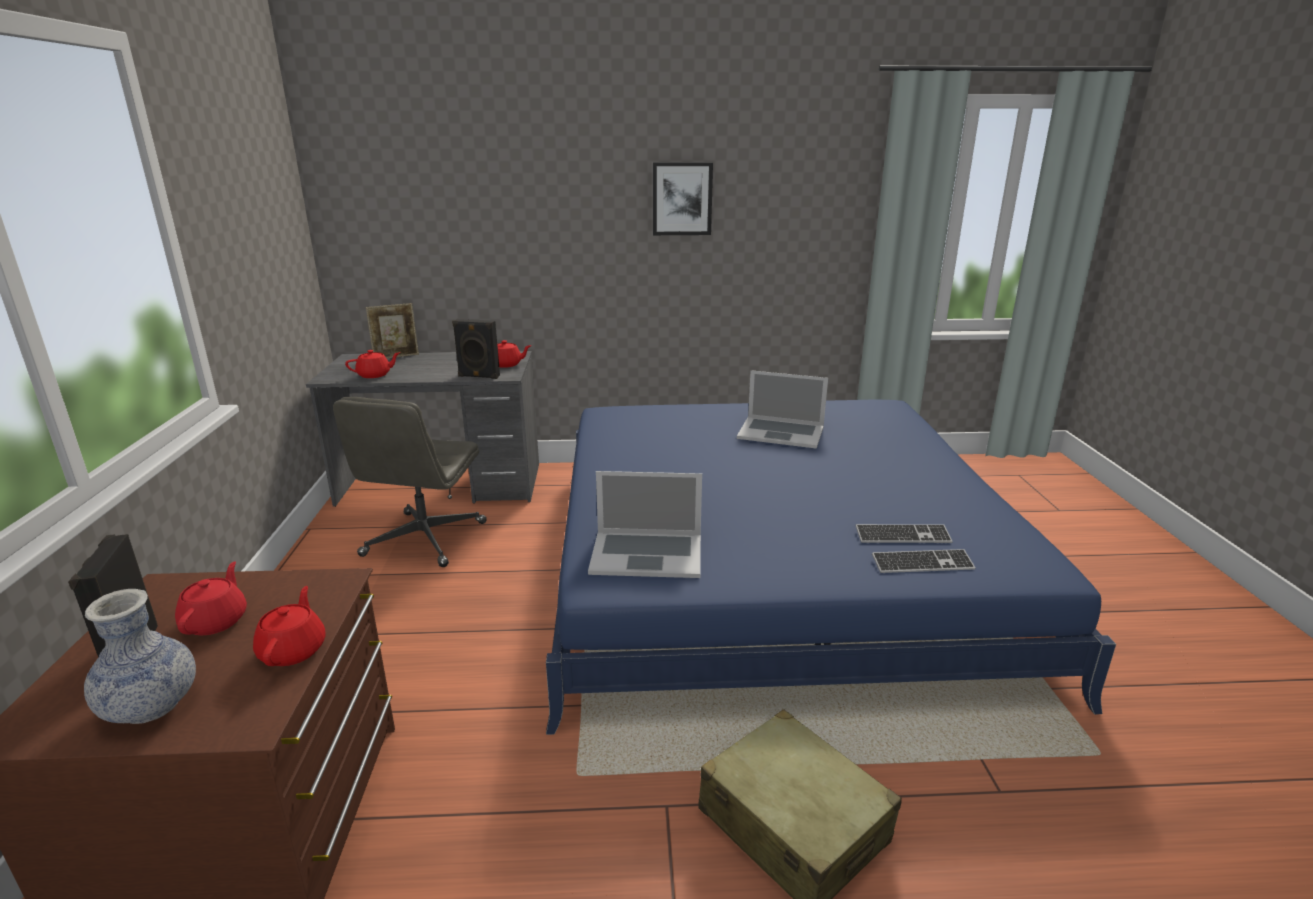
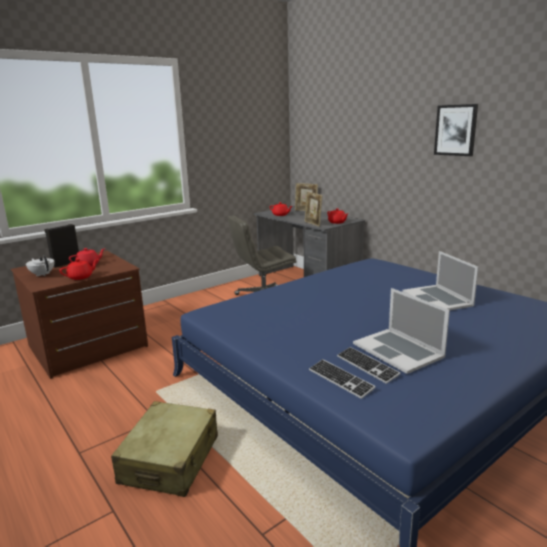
camera: 55 degrees right, 5 degrees down
vase [84,589,196,724] -> white teapot [26,255,54,276]
black speaker [452,319,500,379] -> picture frame [305,191,323,227]
laptop [588,471,702,578] -> laptop moved to [353,288,450,374]

